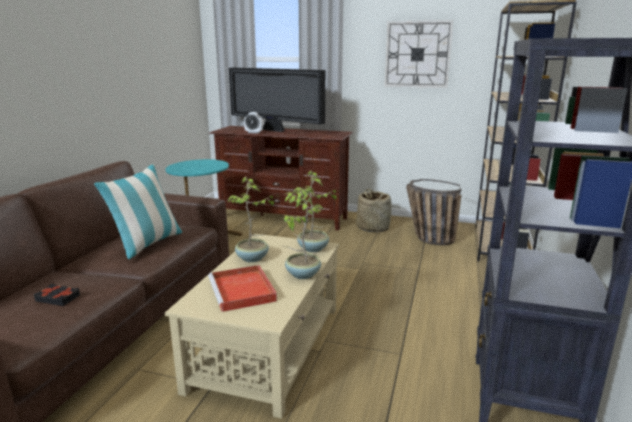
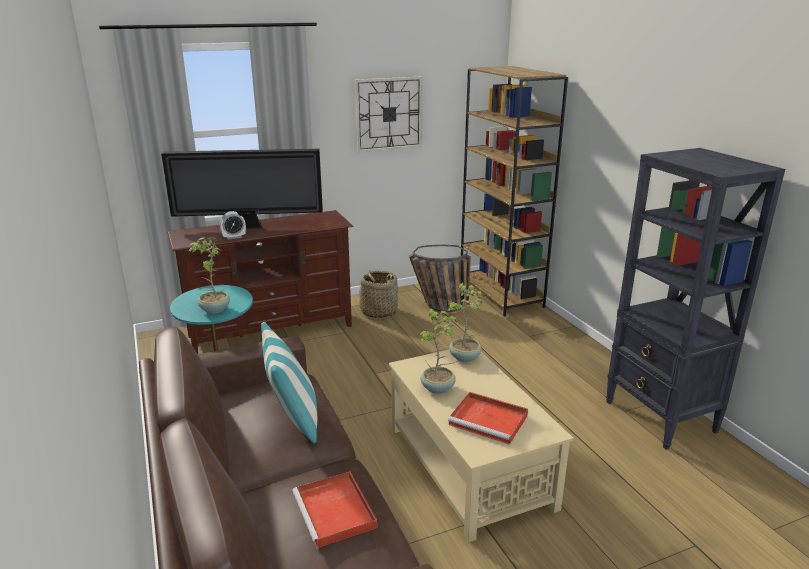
camera: 40 degrees left, 5 degrees up
black book [34,284,80,306] -> red tray [292,472,377,548]
potted plant [284,189,324,279] -> potted plant moved to [189,237,230,314]

